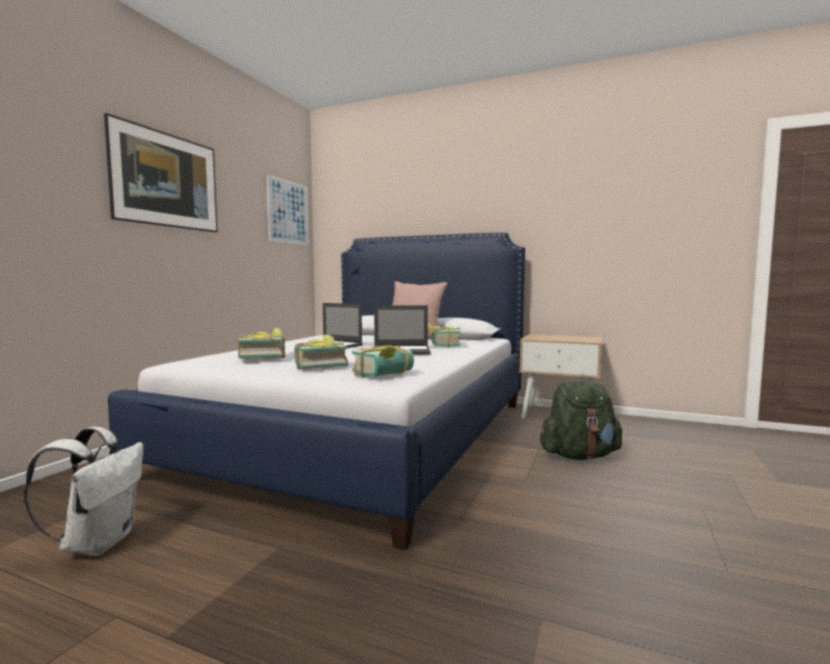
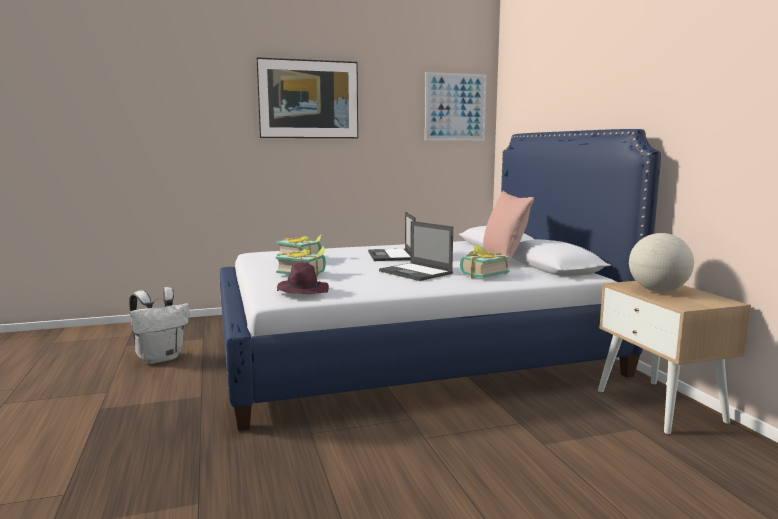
camera: 50 degrees right, 5 degrees up
book [352,345,414,377] -> purple hat [277,263,329,294]
green backpack [540,381,622,460] -> none
none -> globe [629,233,694,292]

